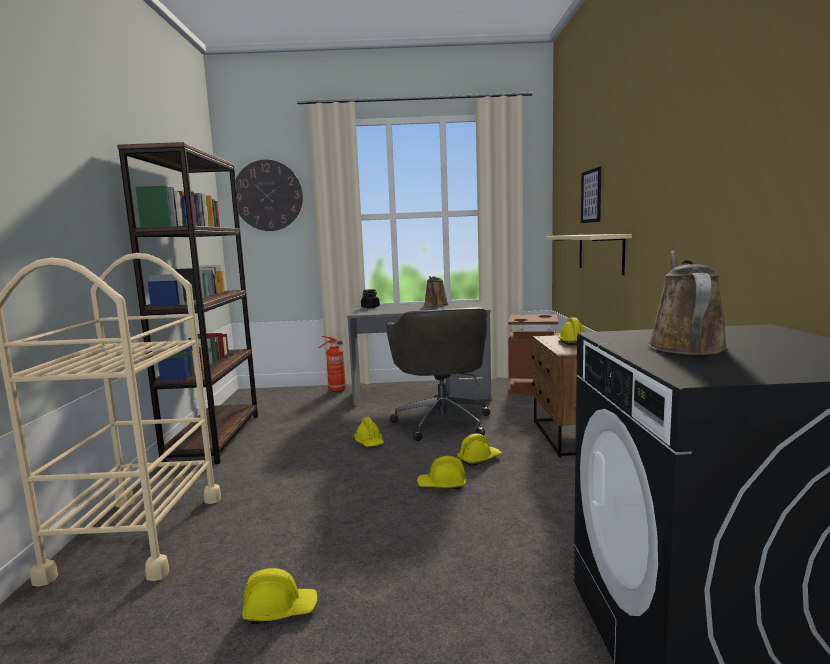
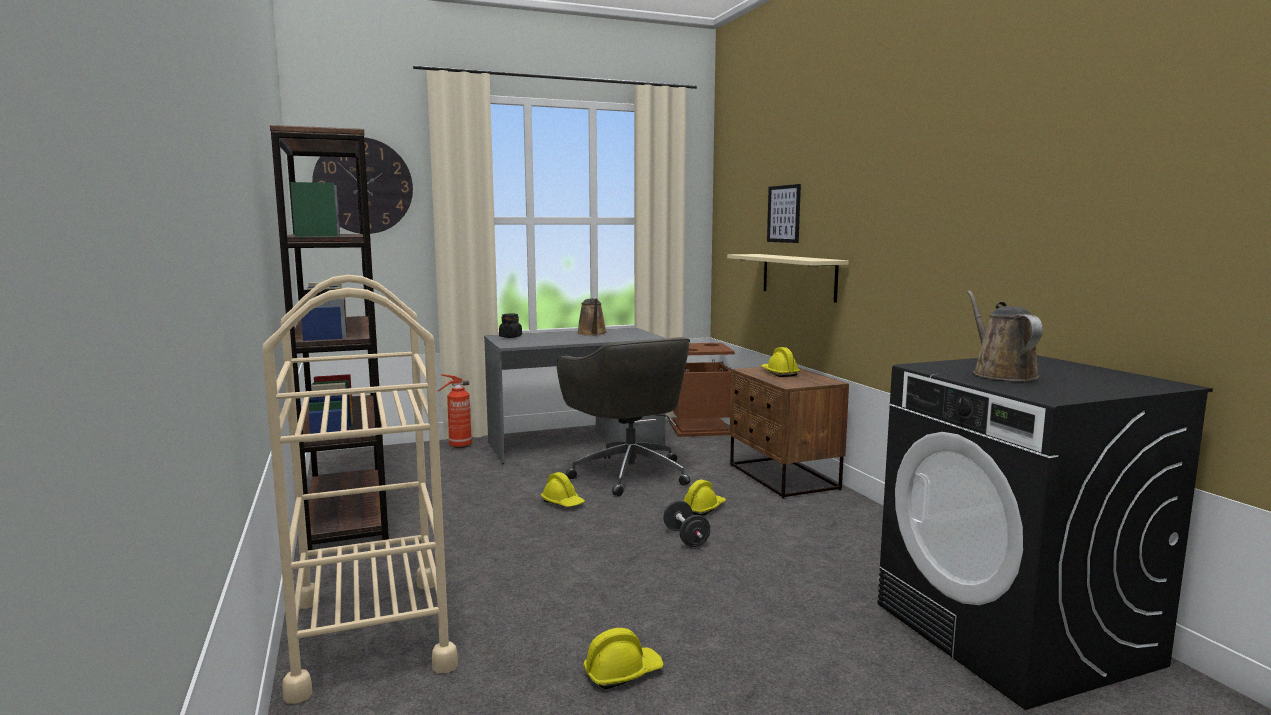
camera: 20 degrees left, 0 degrees up
yellow hard hat [417,456,466,490] -> black dumbbell [663,501,711,547]

